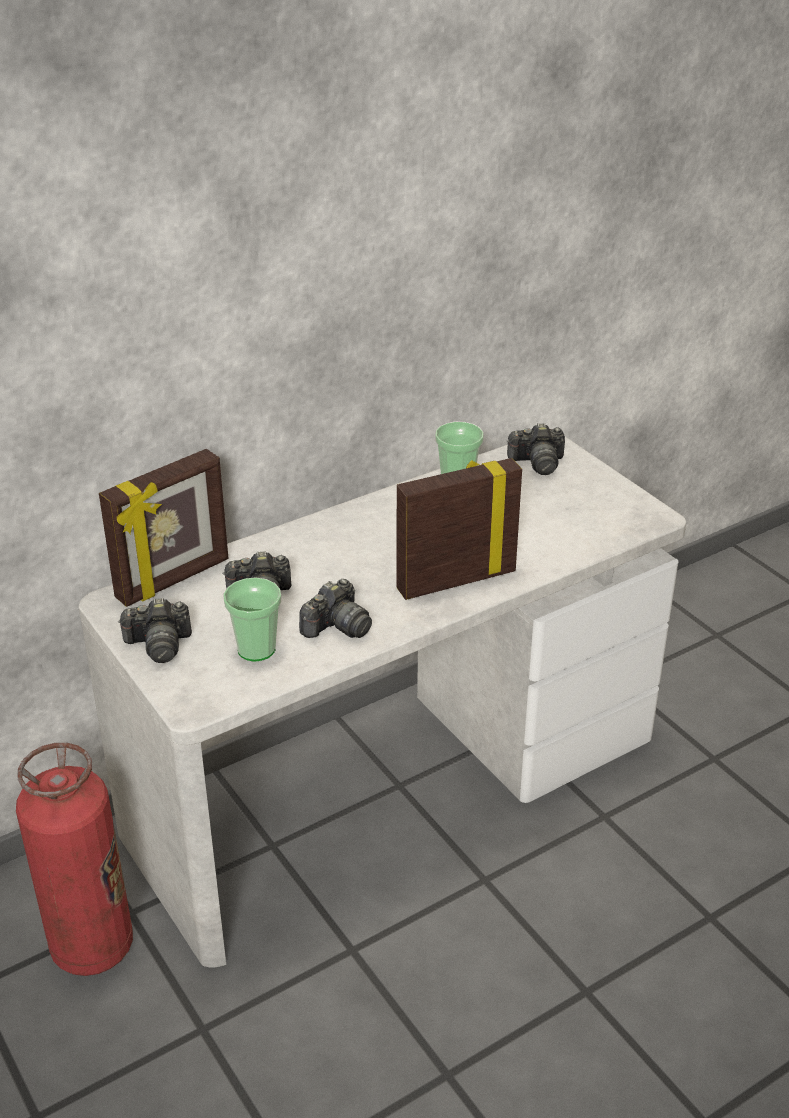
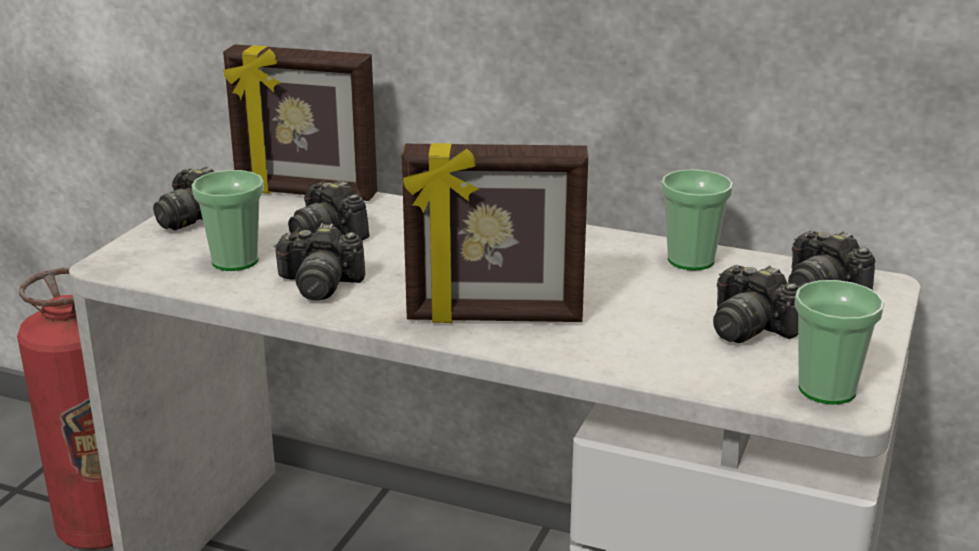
camera: 55 degrees right, 10 degrees down
picture frame [397,458,522,600] -> picture frame turned 150 degrees clockwise [402,143,588,323]
none -> camera [713,265,799,343]
none -> cup [794,280,884,404]

